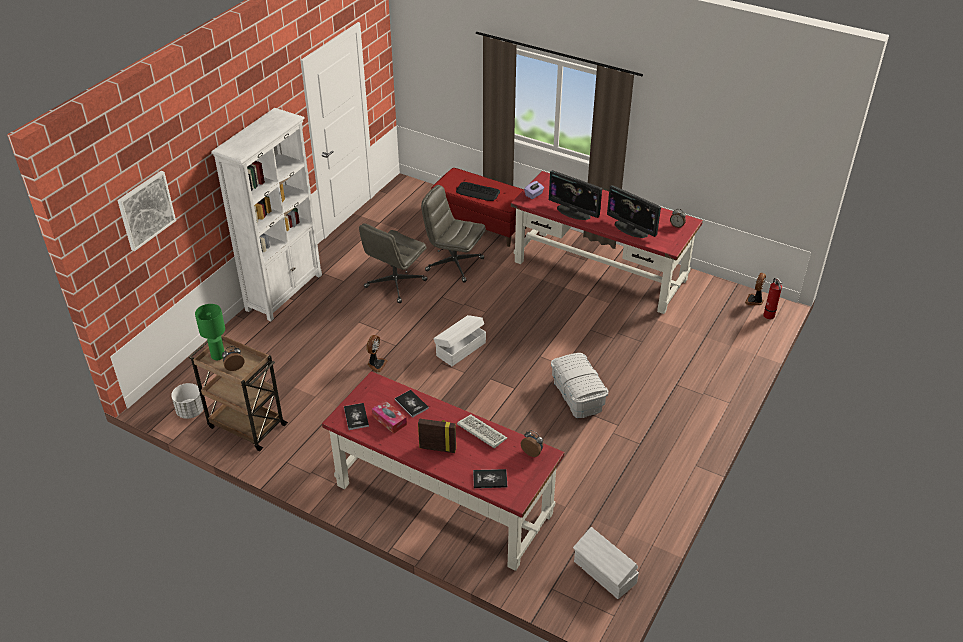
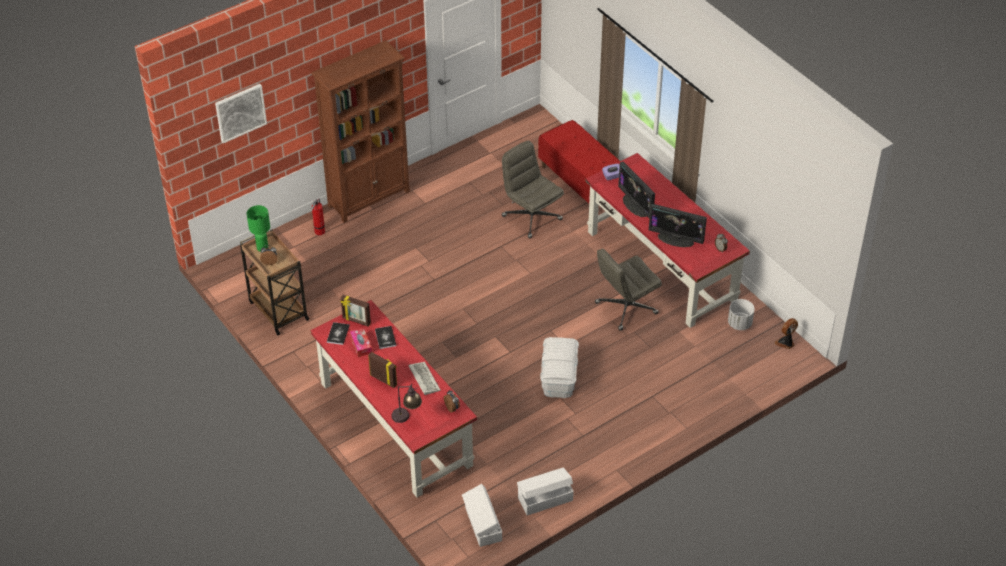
camera: 25 degrees right, 5 degrees up
white planter [171,383,204,419] -> white planter moved to [728,299,754,330]
white bookcase [211,108,322,321] -> brown bookcase [311,40,410,223]
grey office chair [359,223,428,303] -> grey office chair moved to [595,249,662,331]
fan [366,335,387,373] -> none
white storage box [433,315,486,366] -> white storage box moved to [517,468,574,515]
keyboard [456,182,500,201] -> none
book [473,469,507,488] -> table lamp [391,384,422,423]
monitor [607,185,661,238] -> monitor turned 45 degrees counterclockwise [649,204,707,247]
fire extinguisher [763,278,782,319] -> fire extinguisher moved to [311,198,325,236]
none -> picture frame [340,295,371,327]

